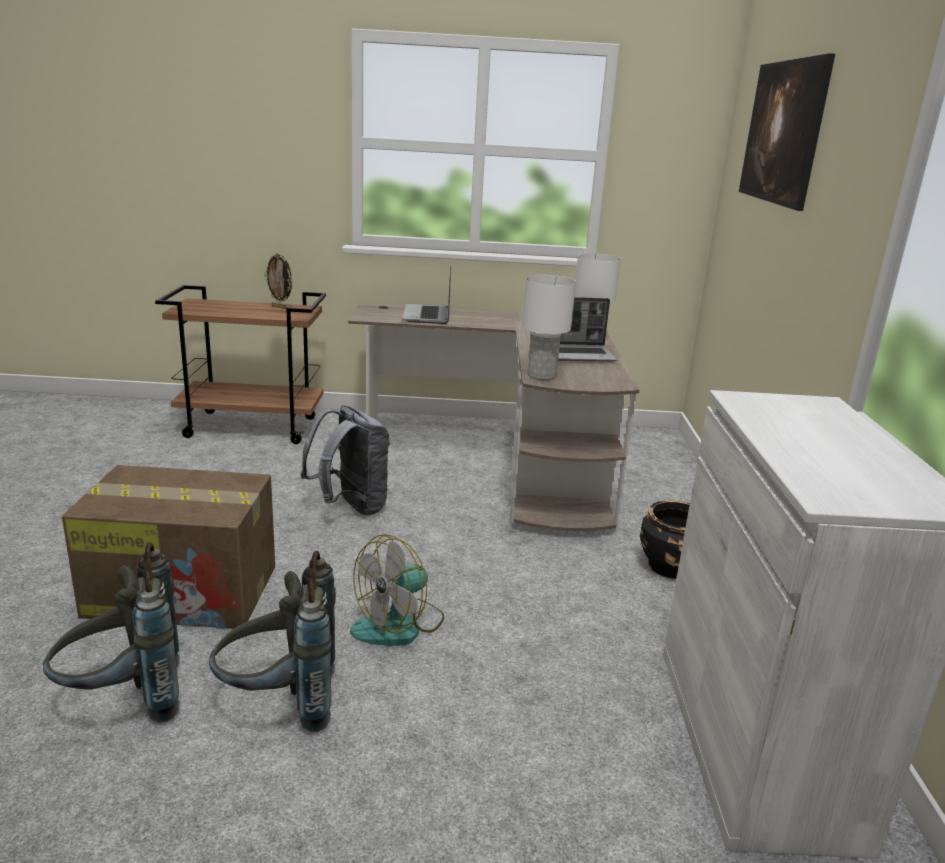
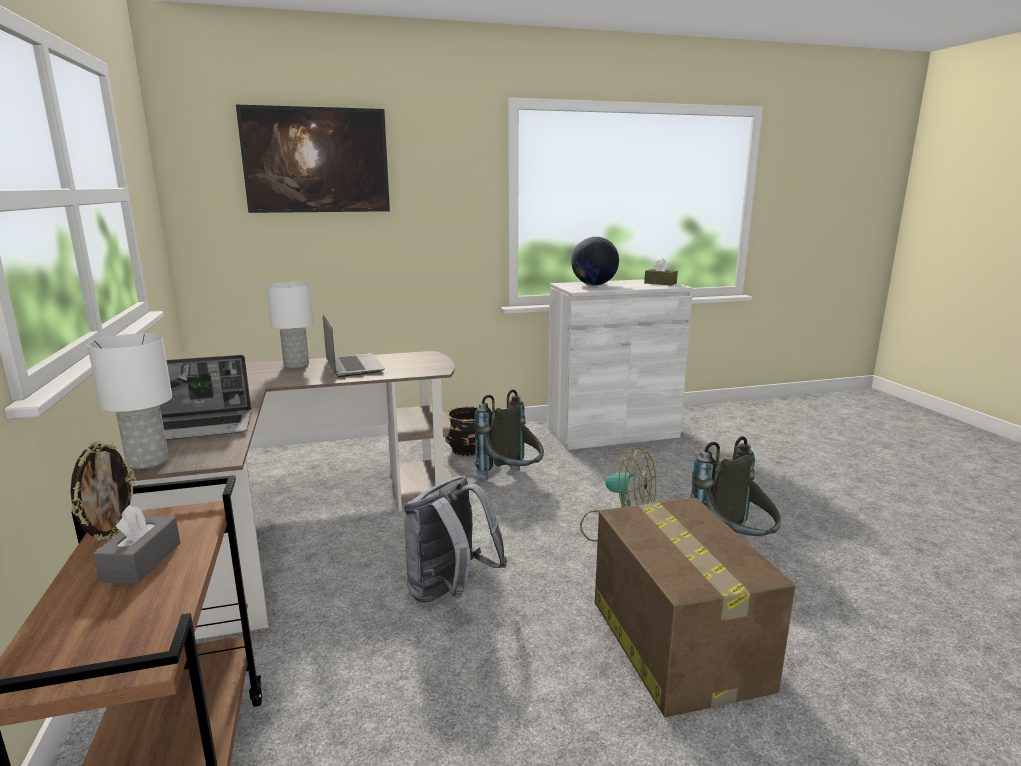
camera: 105 degrees left, 5 degrees down
grey backpack [43,542,180,722] -> grey backpack moved to [473,389,544,480]
white table lamp [522,275,576,380] -> white table lamp moved to [87,333,172,469]
none -> grey tissue box [93,505,180,584]
none -> globe [571,237,619,285]
none -> brown tissue box [644,258,678,286]

